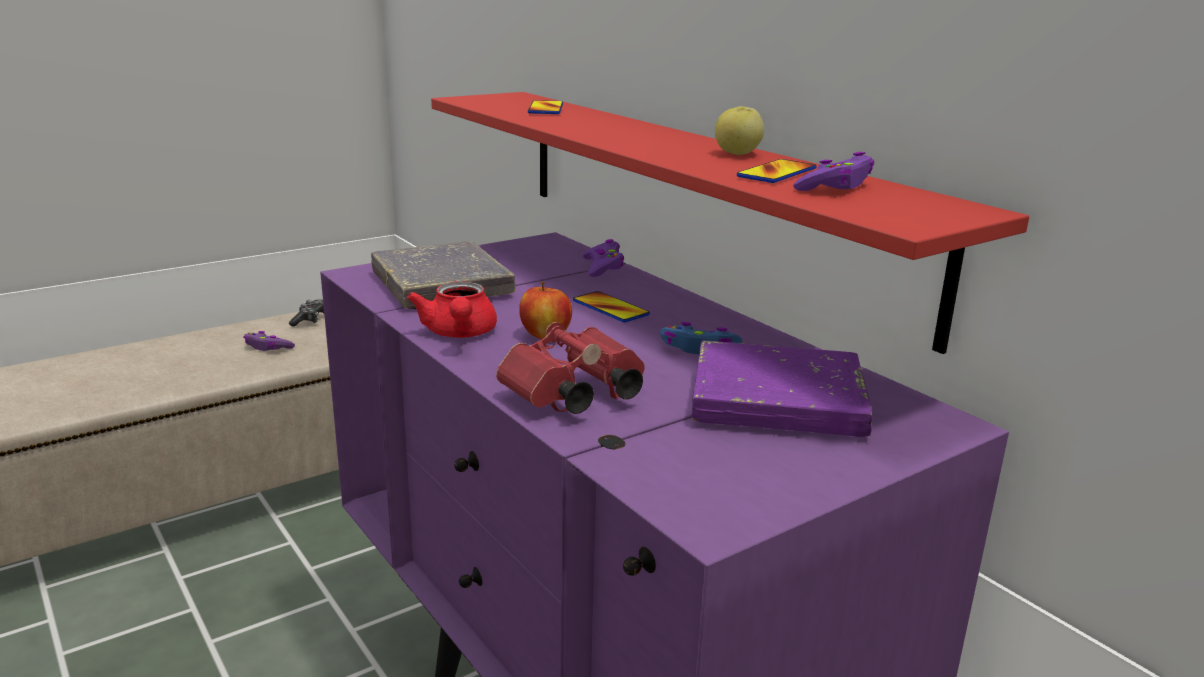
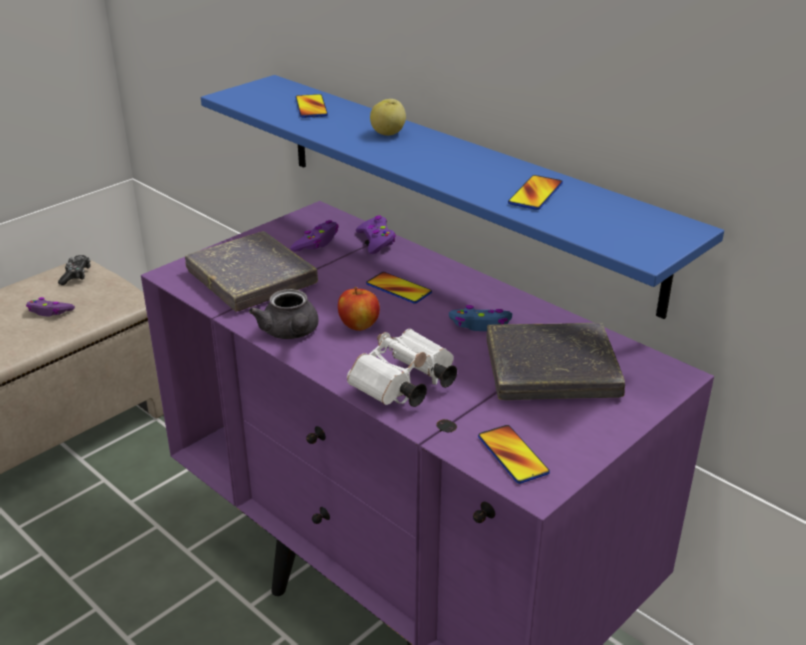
camera: 10 degrees left, 10 degrees up
red teapot [407,281,497,338] -> grey teapot [249,289,319,339]
red shelf [431,92,1029,354] -> blue shelf [201,75,724,319]
red binoculars [496,322,645,414] -> white binoculars [347,329,457,407]
purple book [692,341,872,437] -> grey book [487,323,625,400]
apple [715,106,764,155] -> apple moved to [370,99,406,136]
purple game controller [793,152,874,191] -> purple game controller moved to [290,220,339,252]
none -> phone [478,425,550,484]

